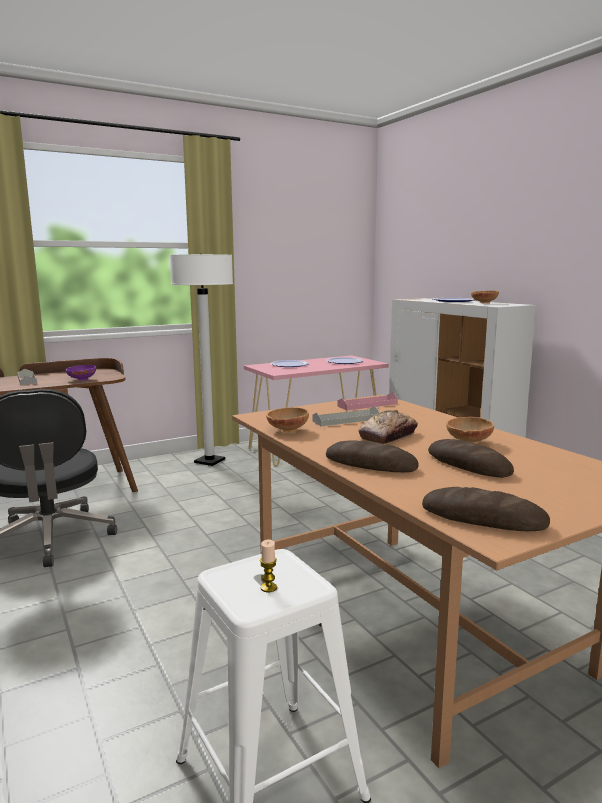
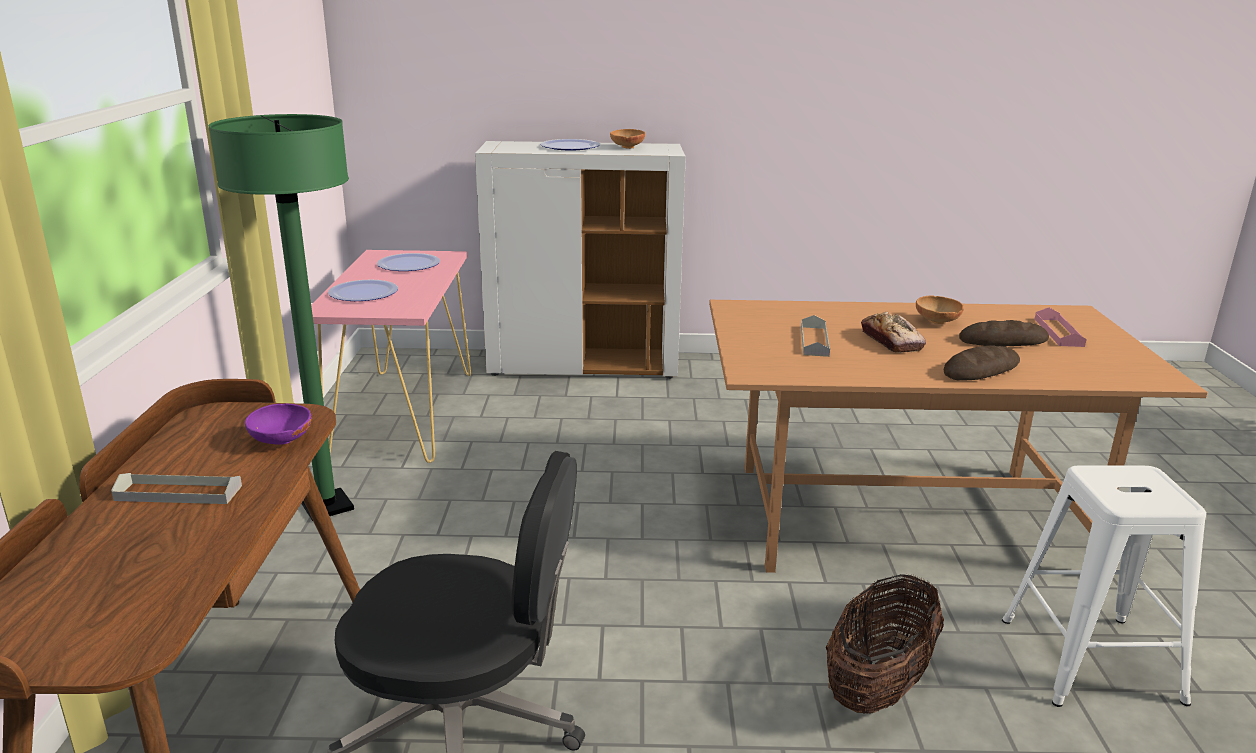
camera: 60 degrees left, 10 degrees up
white floor lamp [169,254,233,466] -> green floor lamp [209,114,354,521]
candle [260,539,277,592] -> none
brown bowl [266,407,309,432] -> none
pink tray [337,392,398,411] -> pink tray moved to [1035,307,1087,347]
bread [422,487,550,531] -> none
none -> basket [826,574,944,714]

